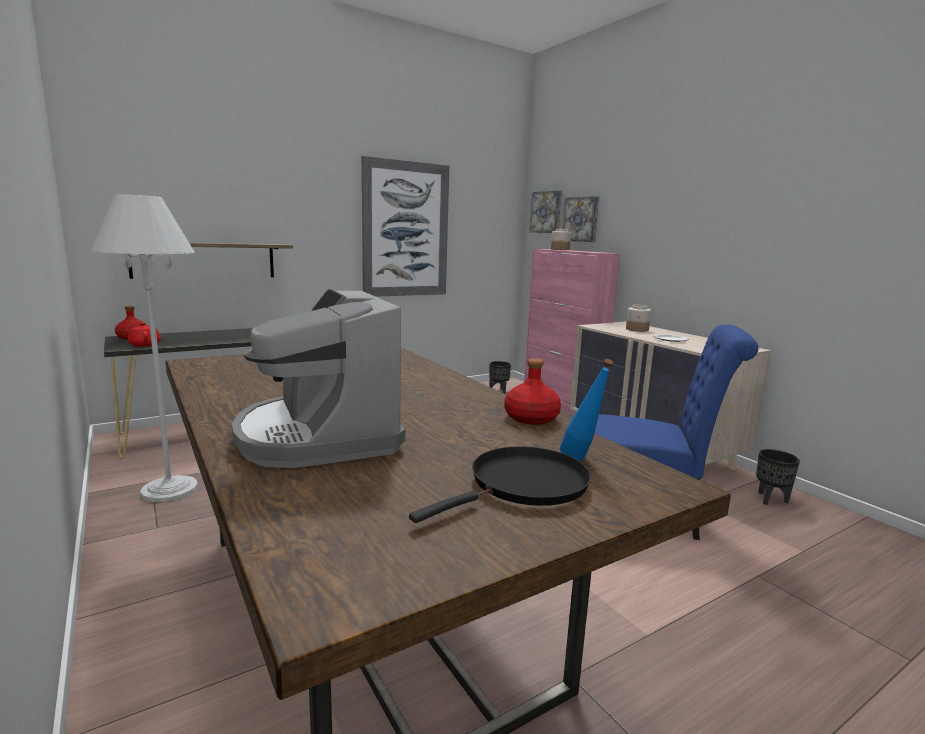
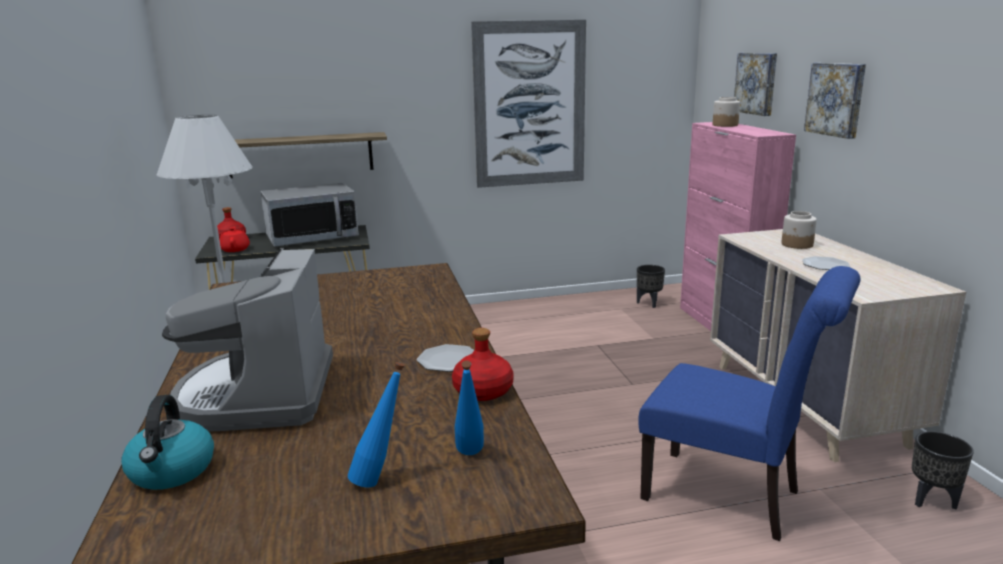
camera: 20 degrees right, 5 degrees up
black frying pan [409,446,591,523] -> blue bottle [348,362,405,487]
picture [530,190,562,233] -> picture moved to [804,63,866,139]
none -> kettle [121,395,214,490]
none -> microwave [260,183,359,247]
none -> plate [417,344,474,372]

